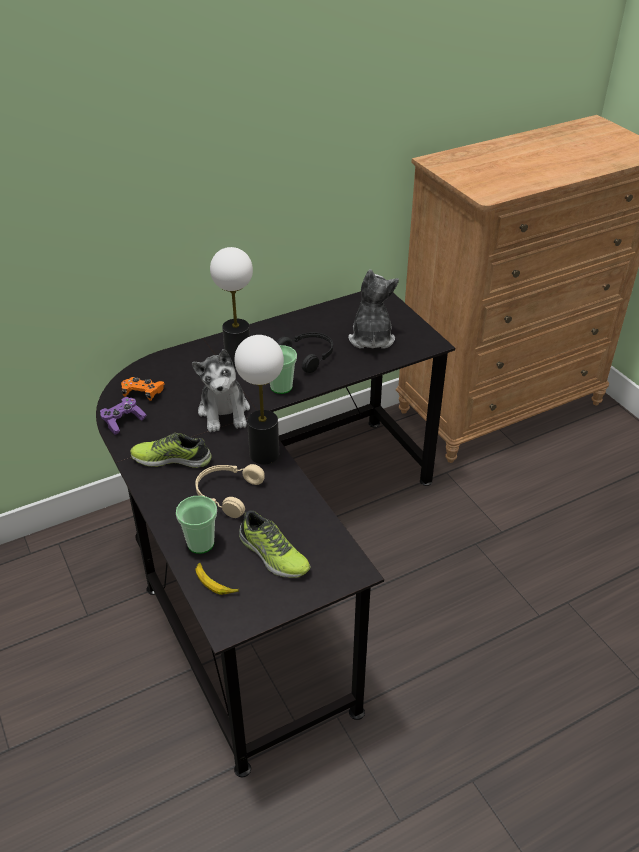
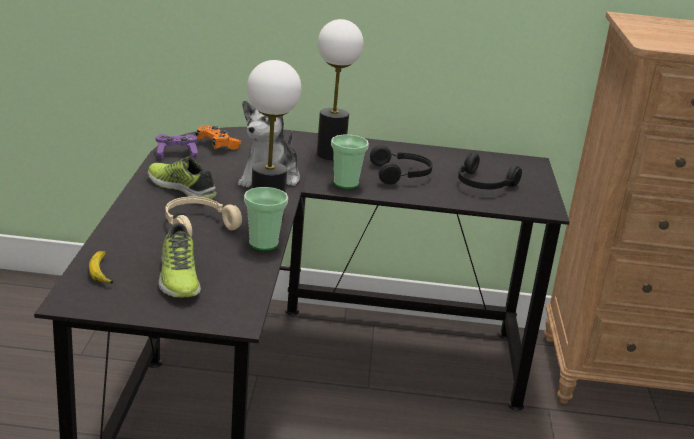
camera: 30 degrees right, 15 degrees down
cup [176,496,217,554] -> cup moved to [244,187,288,250]
plush toy [348,269,399,349] -> black headphones [458,153,522,189]

